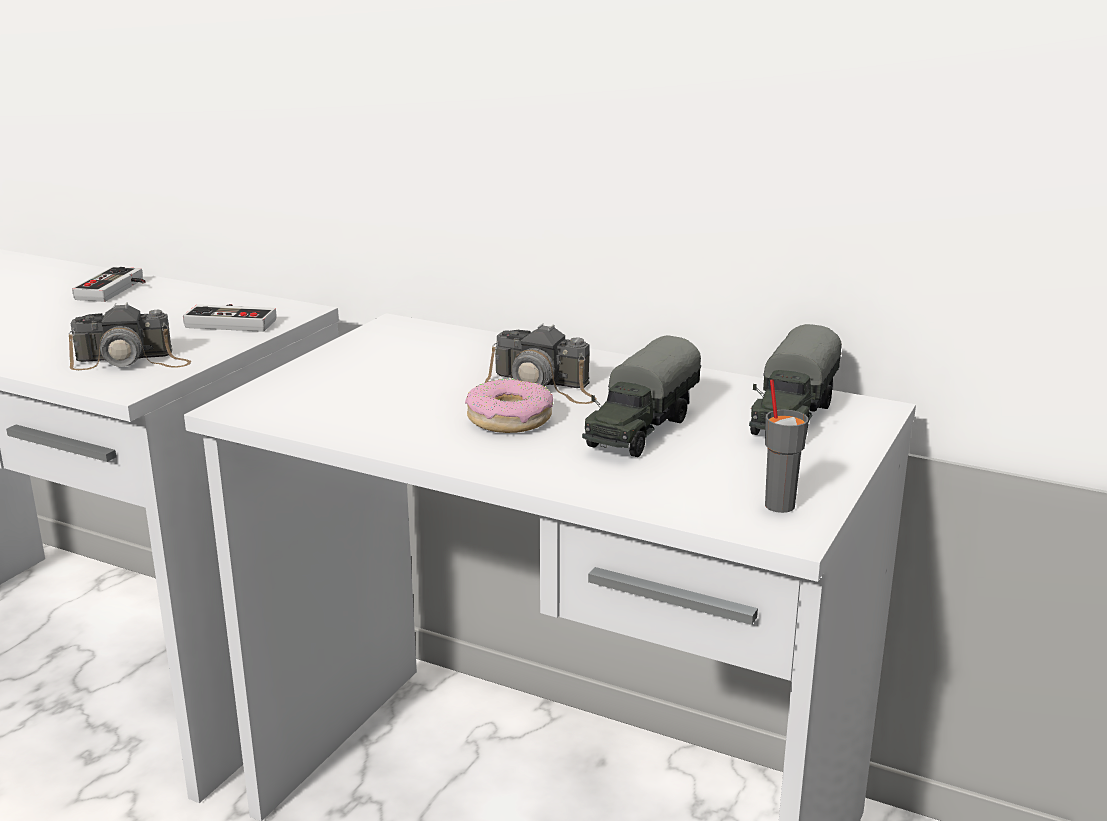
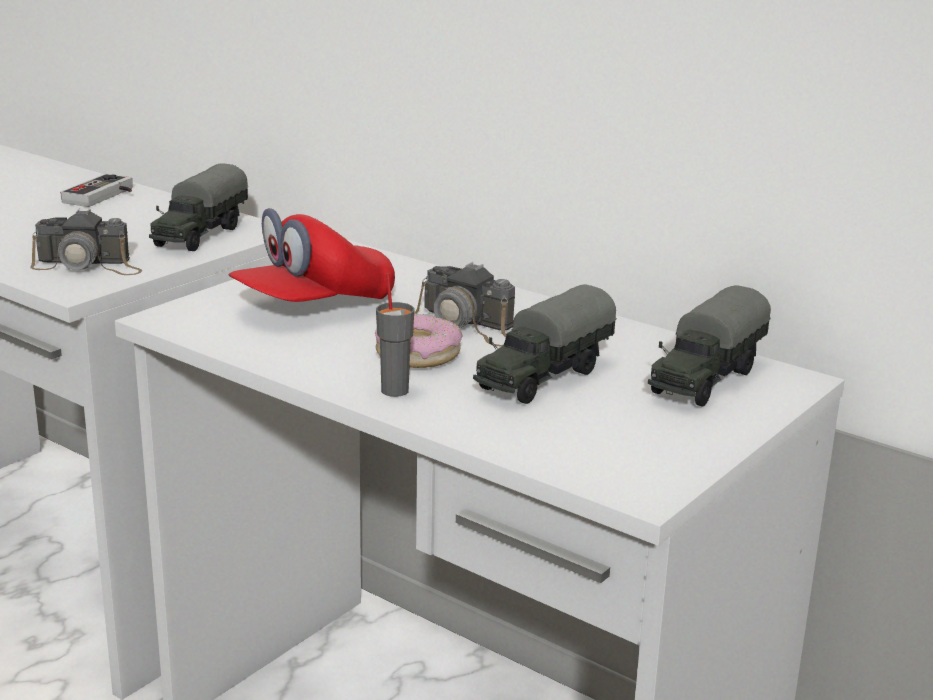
camera: 10 degrees right, 0 degrees up
game controller [183,304,277,332] -> toy truck [149,163,248,251]
grey cup [765,379,808,513] -> grey cup moved to [376,274,415,397]
none -> red cap [229,208,395,302]

